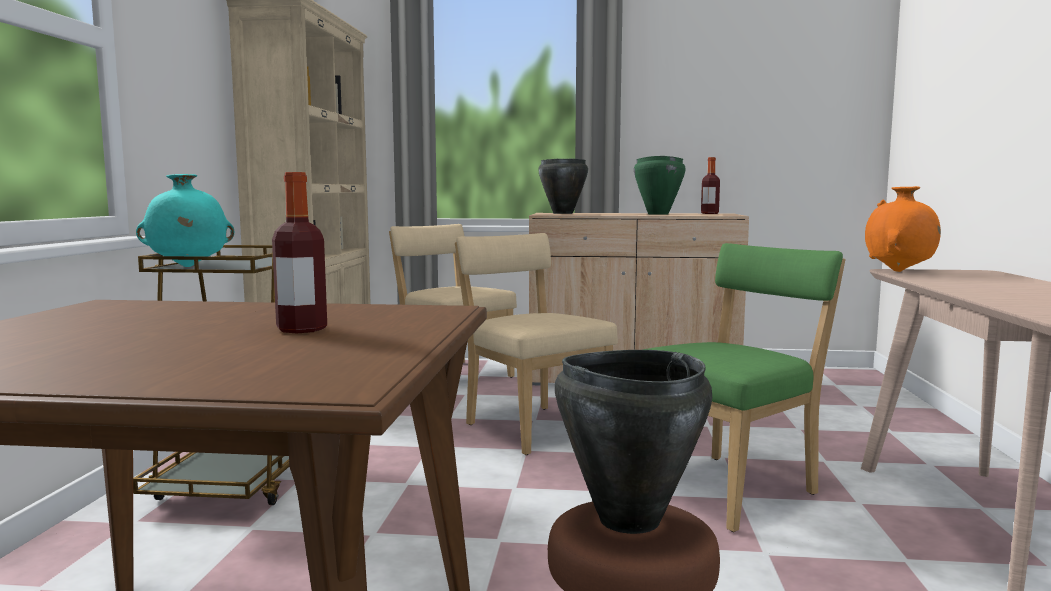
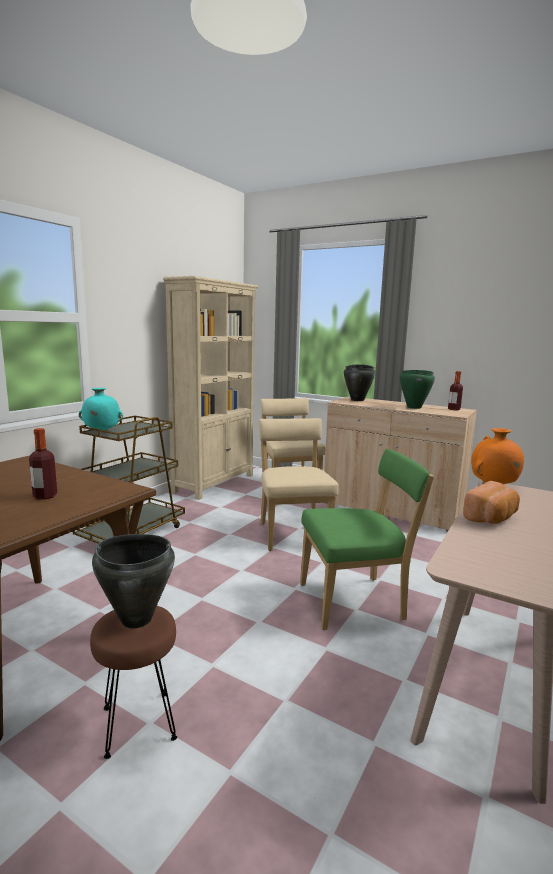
camera: 25 degrees right, 5 degrees up
none -> bread [463,481,520,524]

